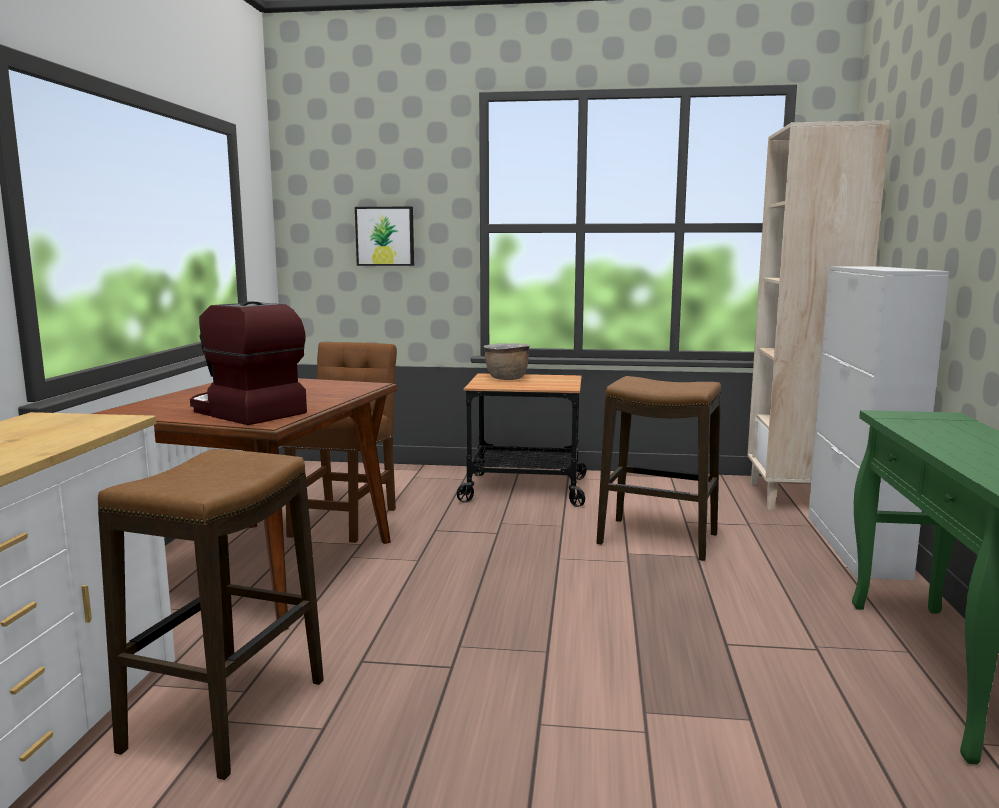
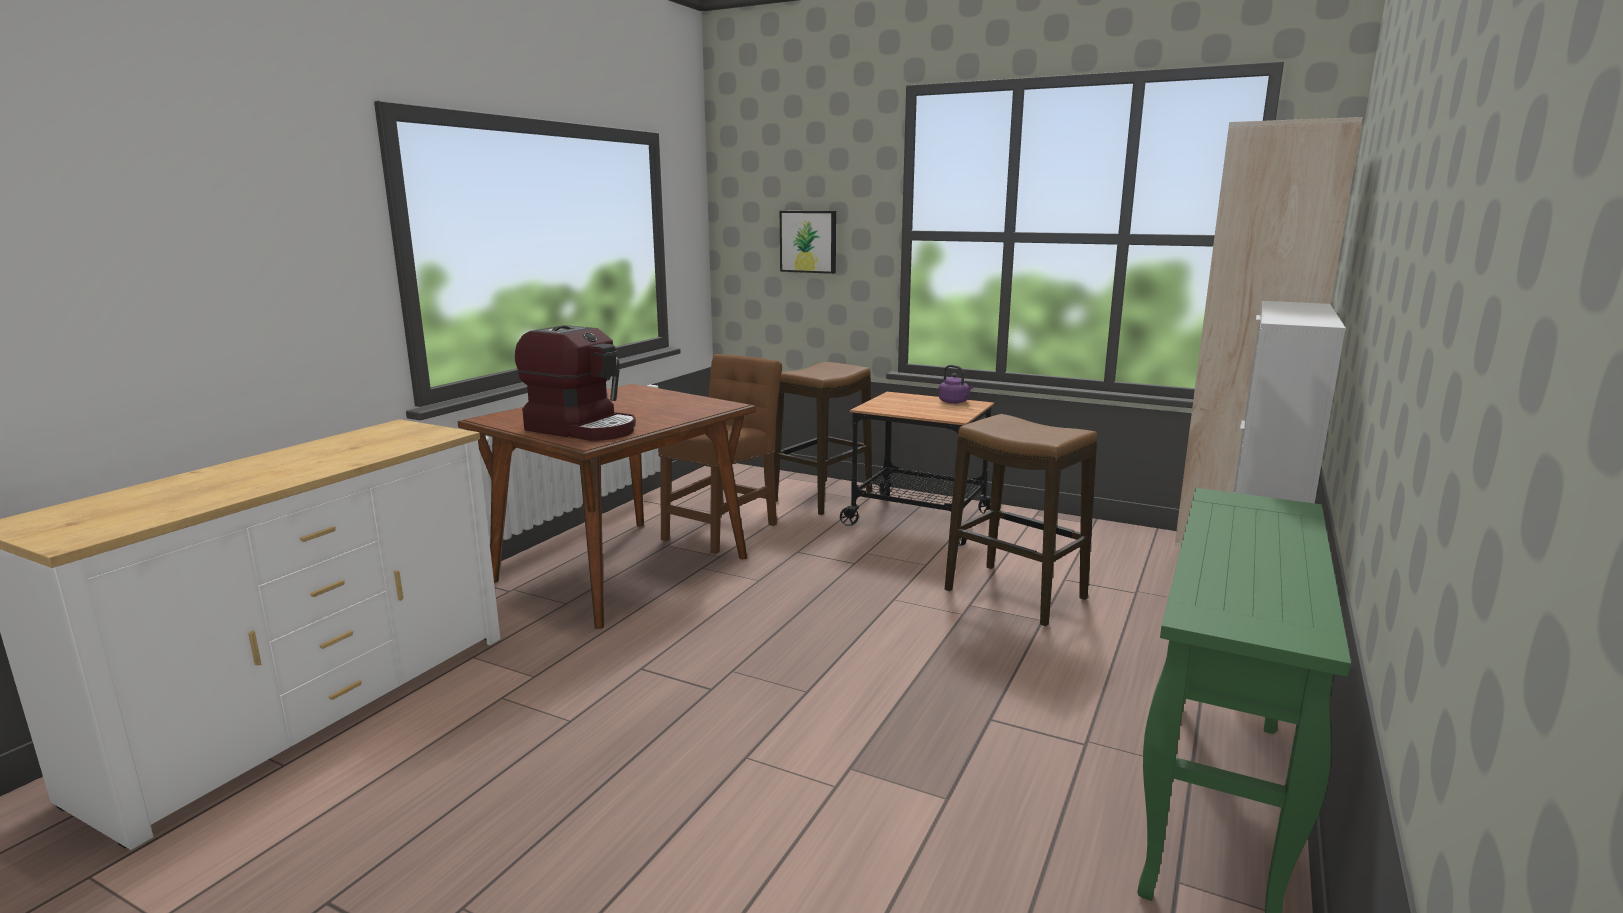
camera: 20 degrees right, 5 degrees up
stool [98,449,324,780] -> stool moved to [774,362,872,515]
coffee machine [190,301,307,425] -> coffee machine turned 150 degrees clockwise [515,325,636,441]
brown cooking pot [483,343,530,380] -> none
none -> purple kettle [938,365,974,404]

